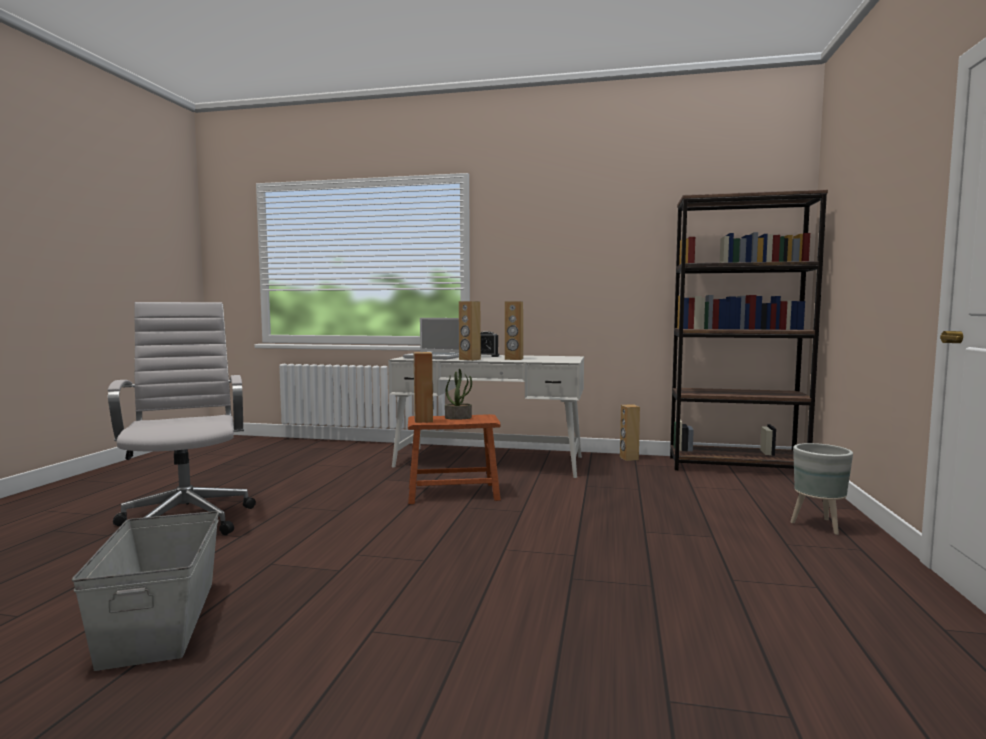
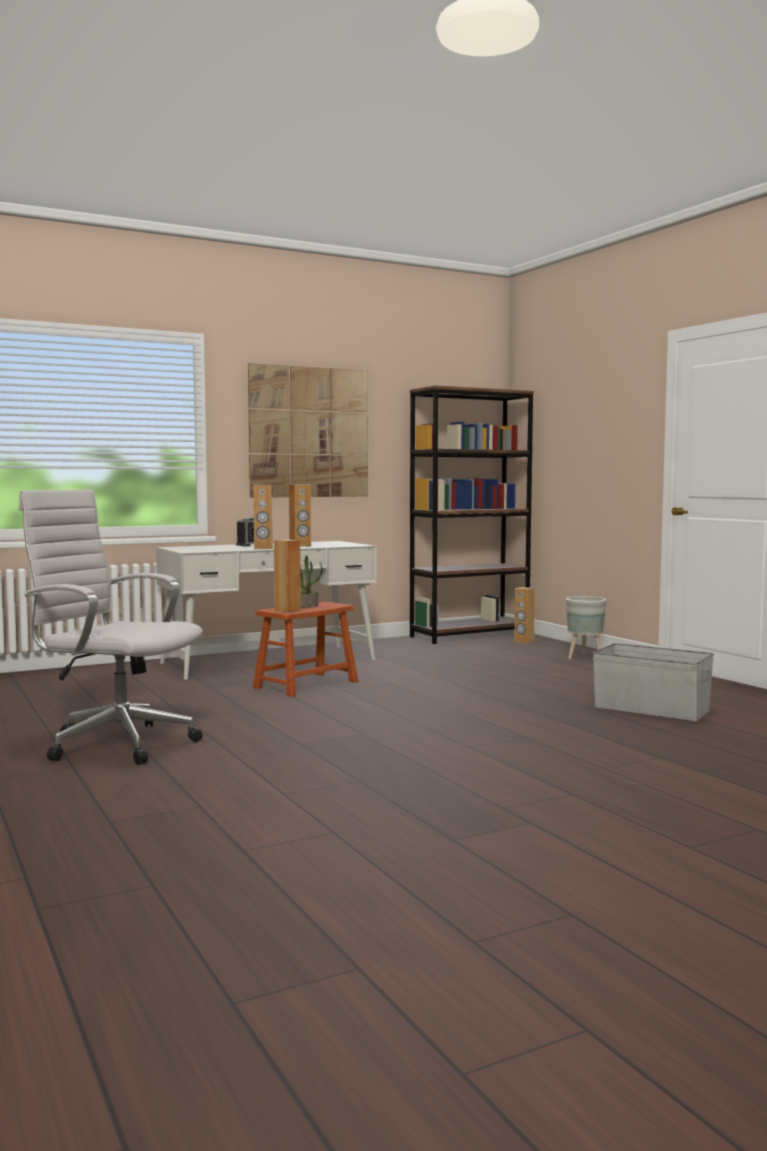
camera: 40 degrees left, 0 degrees up
grey storage box [72,511,219,671] -> grey storage box moved to [593,643,714,721]
laptop [403,318,459,360] -> none
brown speaker [620,404,640,461] -> brown speaker moved to [514,587,535,643]
none -> picture [248,363,368,498]

